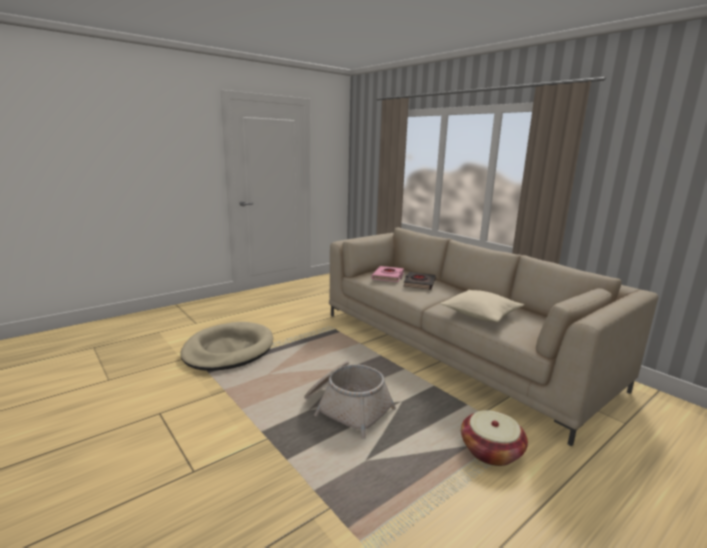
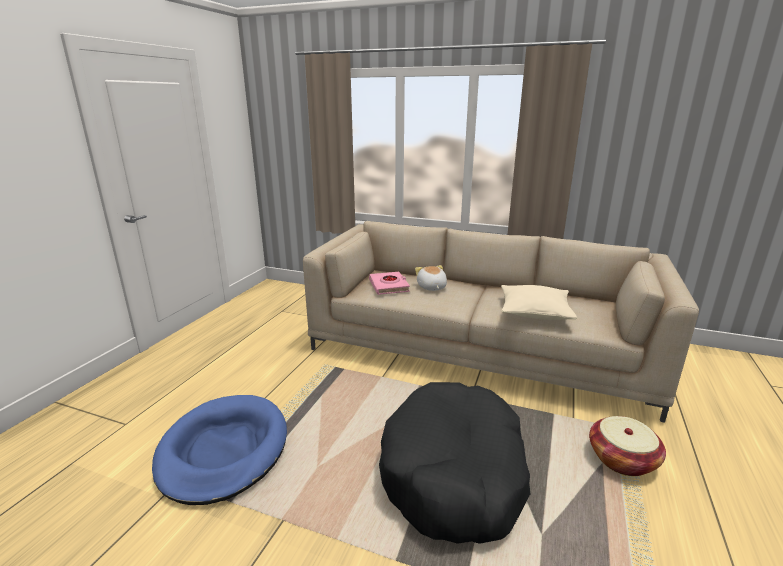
camera: 30 degrees left, 5 degrees up
beige dog bed [180,322,273,371] -> blue dog bed [152,395,287,505]
basket [304,361,396,439] -> black dog bed [379,382,530,544]
black book [403,272,436,290] -> plush toy [415,265,447,291]

